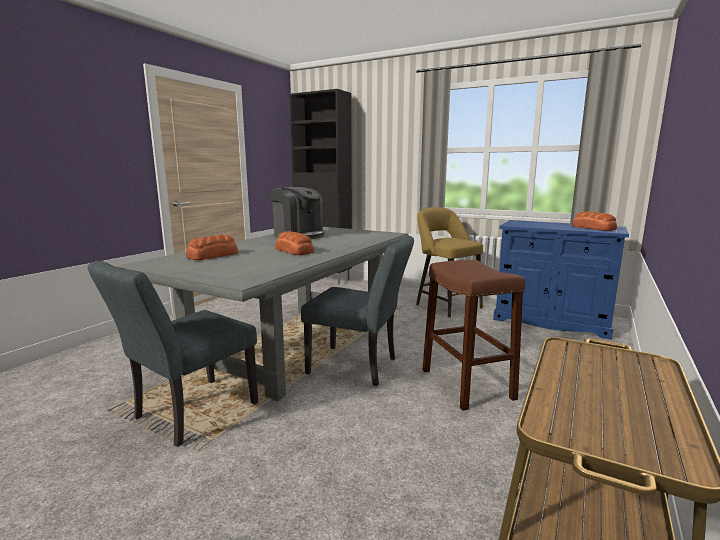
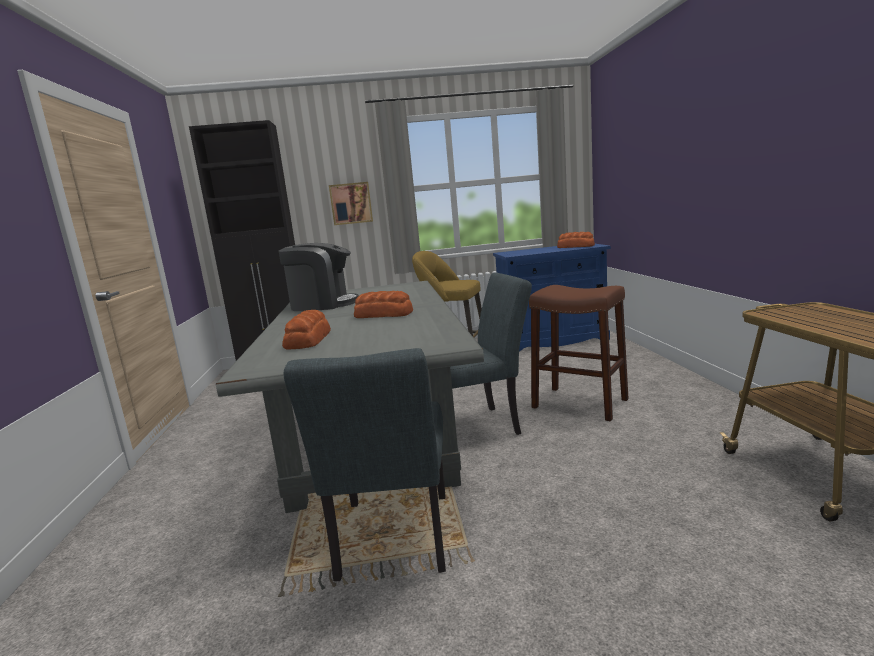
camera: 35 degrees left, 0 degrees up
none -> picture [329,182,373,225]

